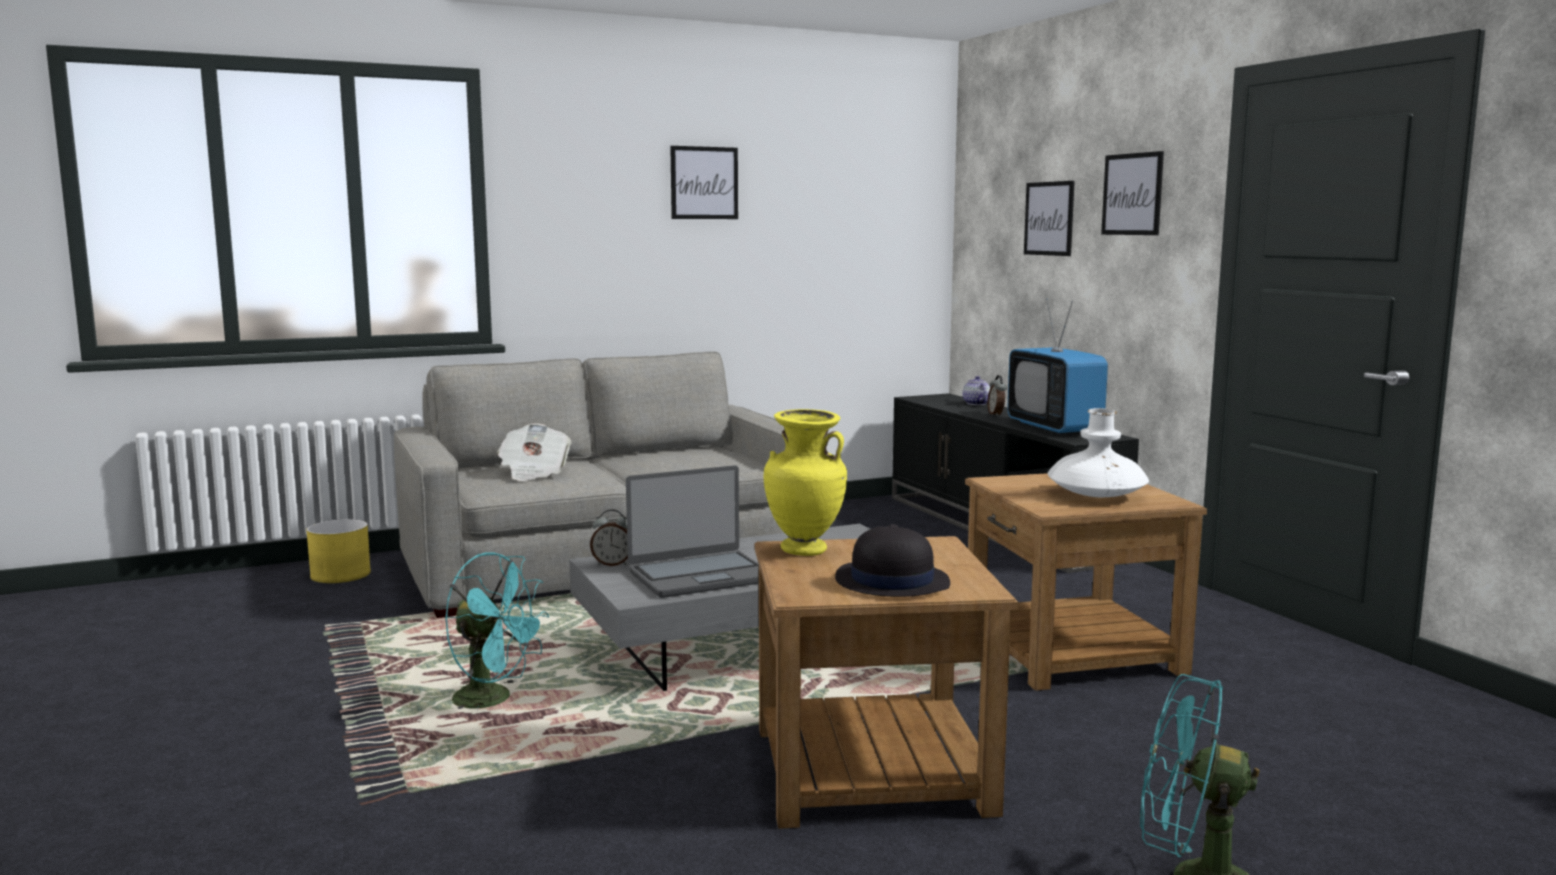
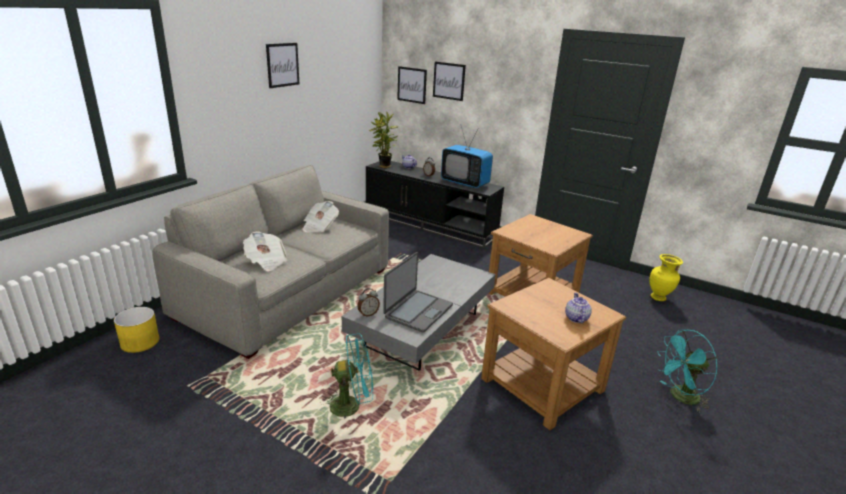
camera: 35 degrees left, 15 degrees up
yellow vase [764,409,847,556] -> yellow vase moved to [649,254,683,301]
black hat [835,524,950,597] -> teapot [565,293,592,323]
white vase [1048,408,1149,497] -> none
picture [1101,151,1164,235] -> picture moved to [397,66,427,104]
none -> newspaper [303,201,339,232]
none -> potted plant [369,111,398,168]

